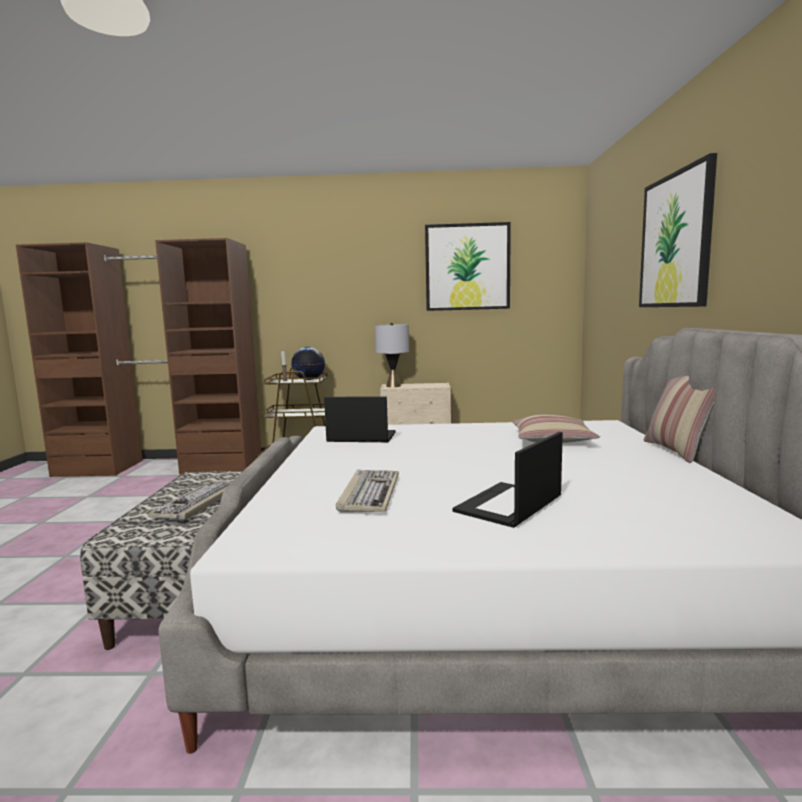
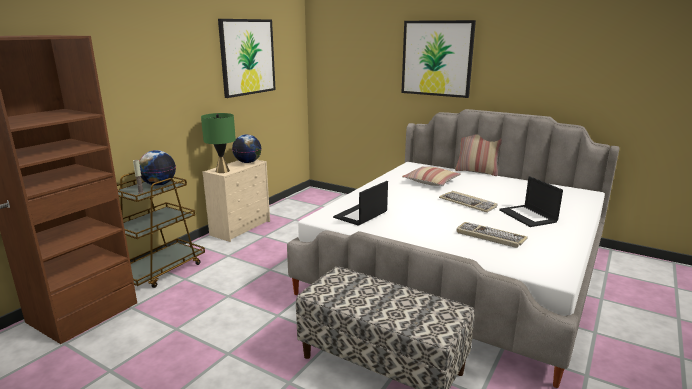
camera: 60 degrees left, 10 degrees up
keyboard [148,481,231,521] -> keyboard moved to [439,191,498,213]
grey table lamp [375,323,409,387] -> green table lamp [201,113,236,173]
none -> globe [232,134,261,163]

